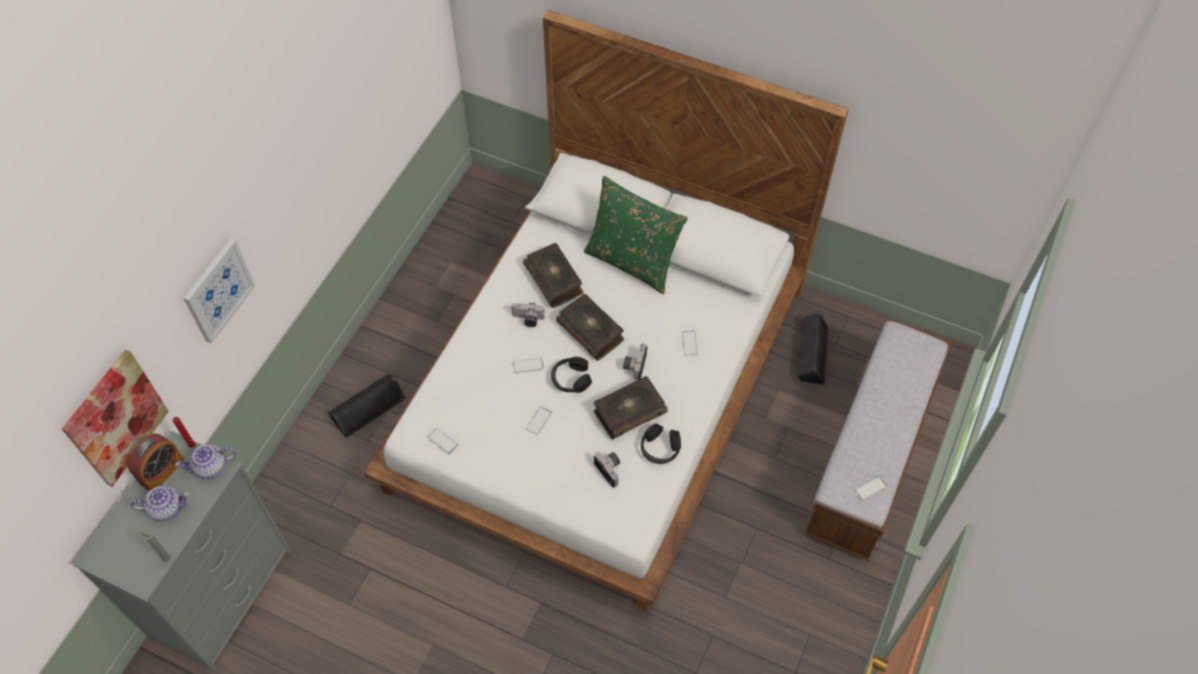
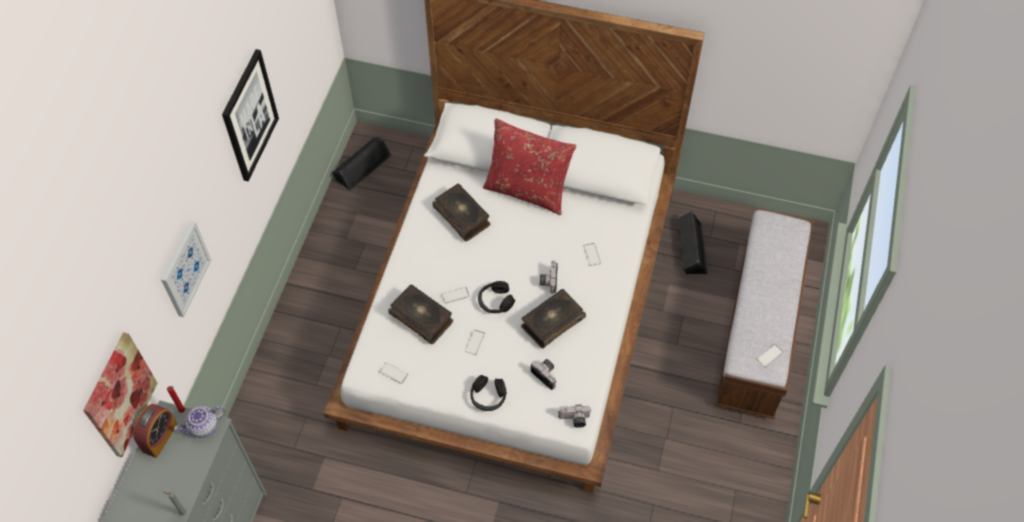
camera: 10 degrees left, 0 degrees up
teapot [131,485,189,522] -> none
black speaker [328,374,406,438] -> black speaker moved to [332,137,392,191]
camera [511,303,545,327] -> camera moved to [558,404,591,428]
book [556,294,624,361] -> book moved to [388,284,453,344]
green pillow [584,176,688,294] -> red pillow [483,118,576,215]
black headphones [641,423,681,464] -> black headphones moved to [470,375,507,411]
none -> picture [222,49,279,181]

